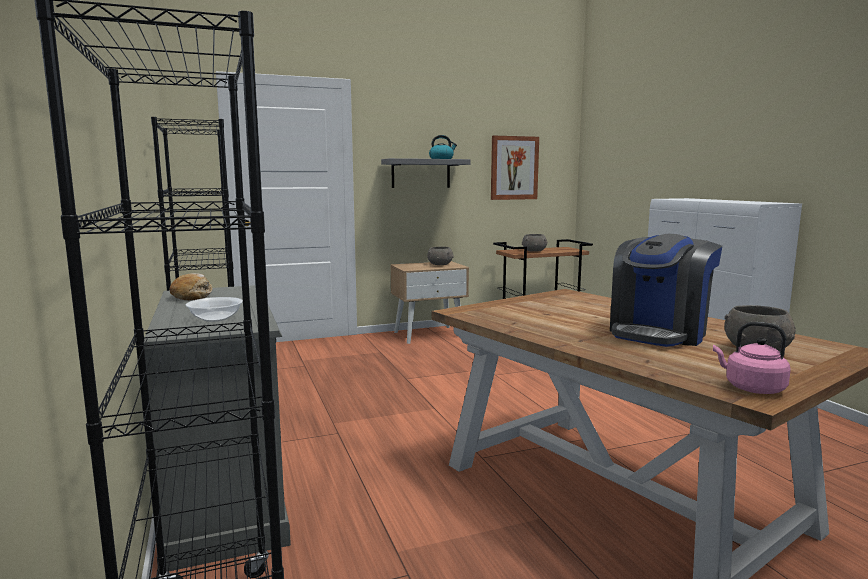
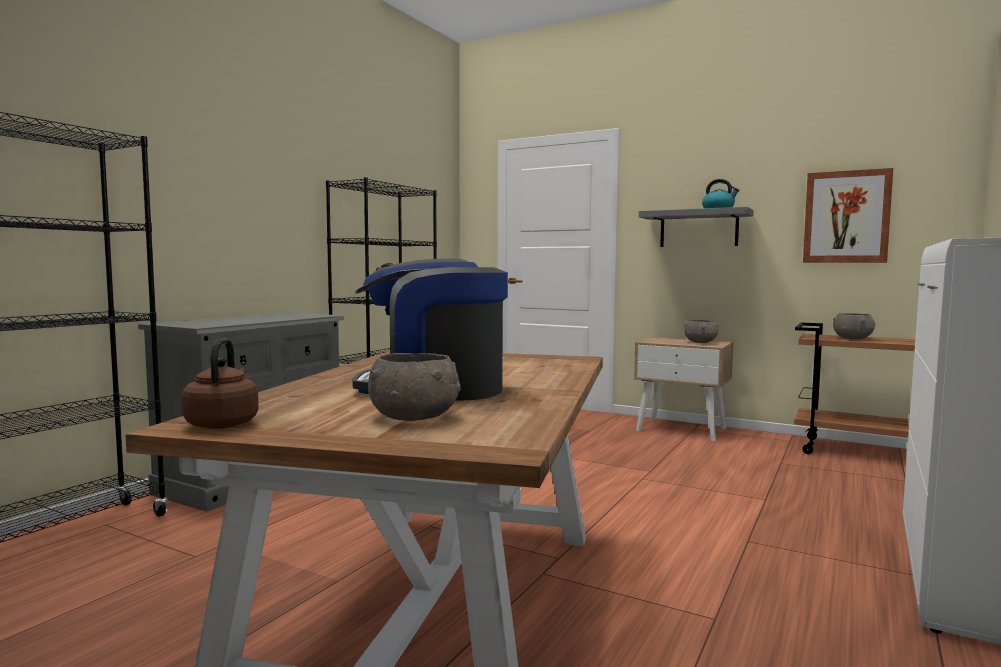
camera: 50 degrees right, 5 degrees down
bread [170,273,212,300] -> none
bowl [186,297,243,322] -> none
pink kettle [713,322,791,394] -> brown kettle [182,338,259,429]

